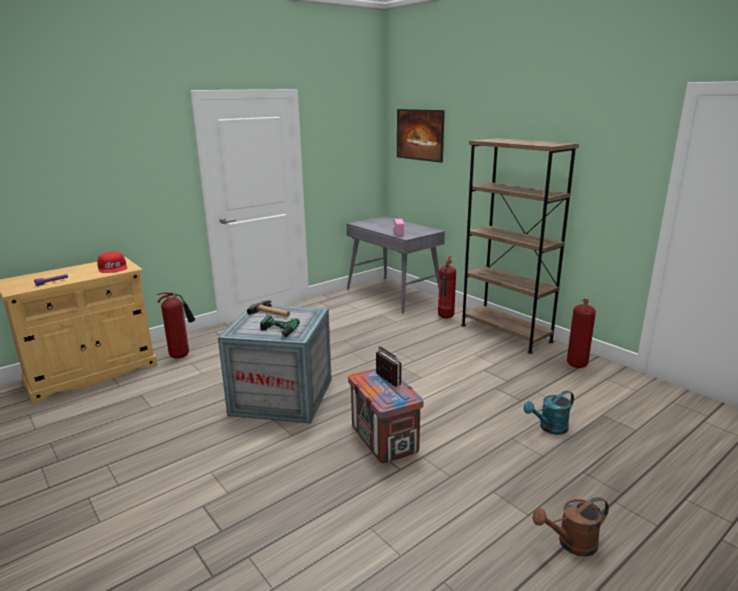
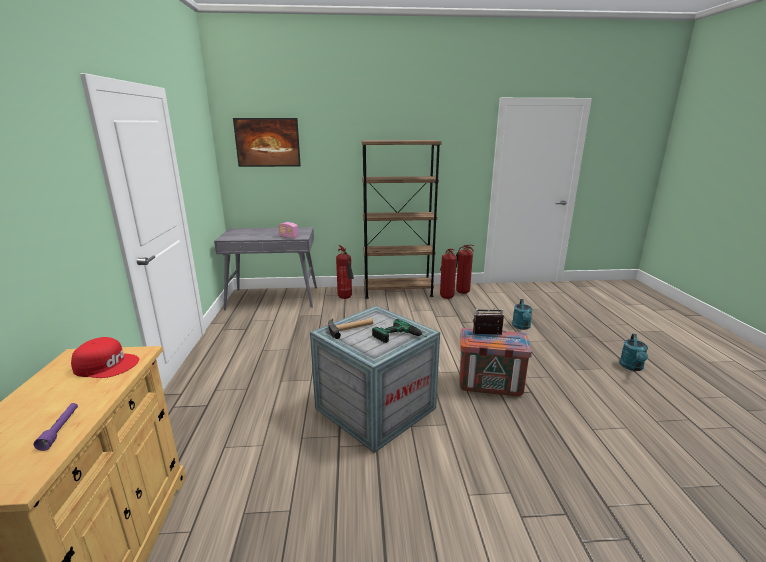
camera: 55 degrees left, 0 degrees up
fire extinguisher [157,292,195,359] -> fire extinguisher moved to [440,249,457,299]
brown watering can [532,497,609,557] -> turquoise watering can [619,334,648,371]

